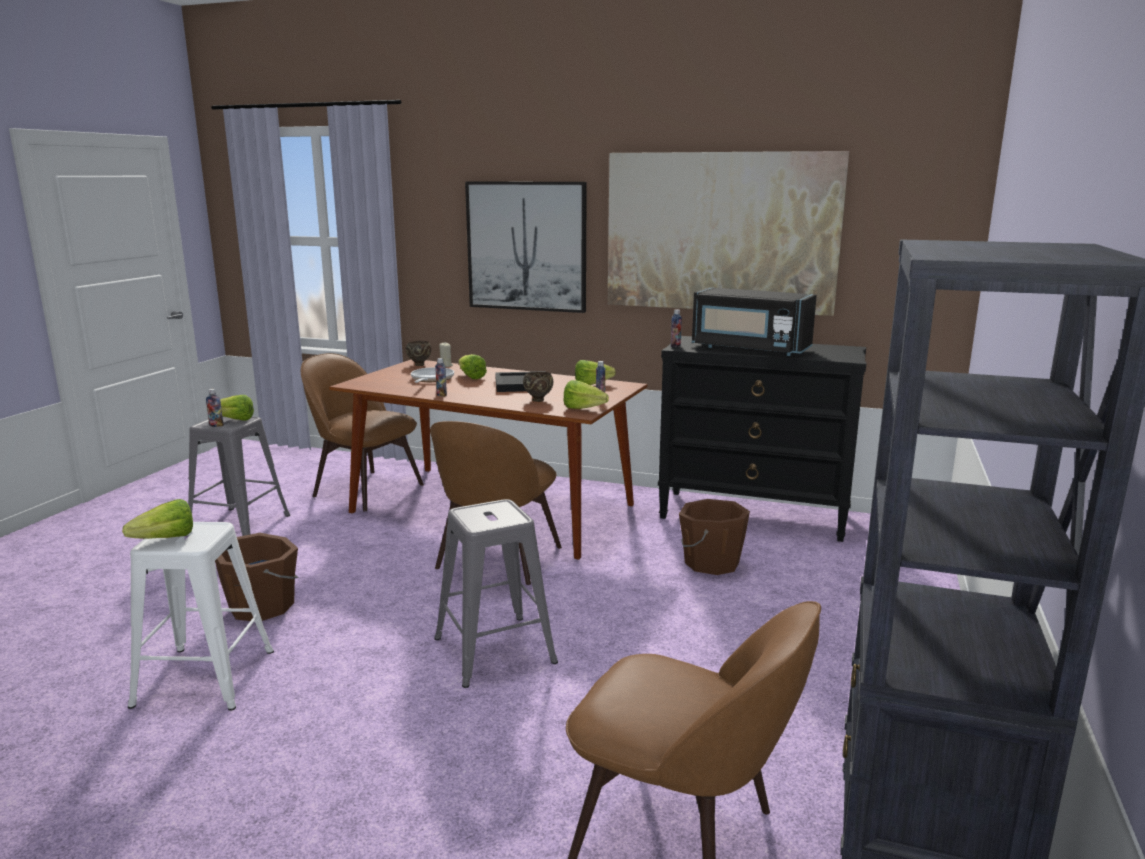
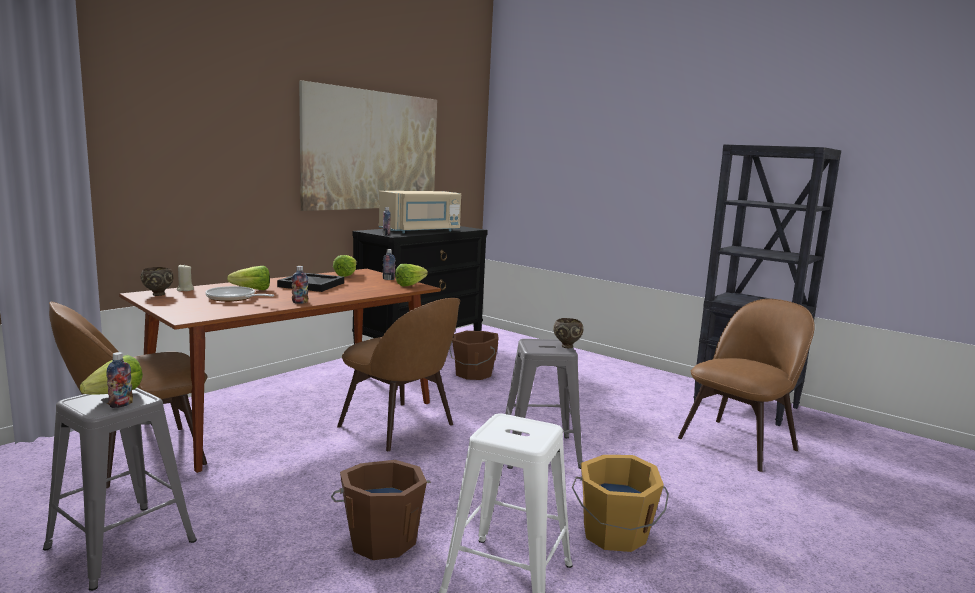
camera: 70 degrees left, 5 degrees down
lettuce [122,499,193,539] -> none
picture [465,181,587,313] -> none
brown bowl [523,372,553,402] -> brown bowl moved to [553,318,583,349]
black microwave [692,287,817,356] -> beige microwave [379,191,461,233]
none -> orange bucket [572,455,669,552]

